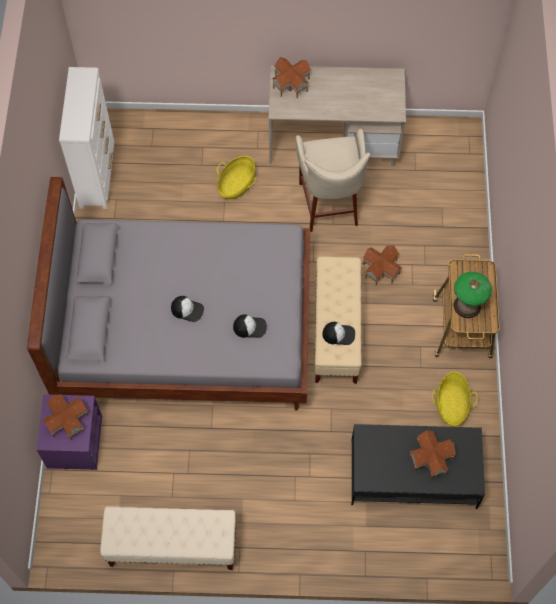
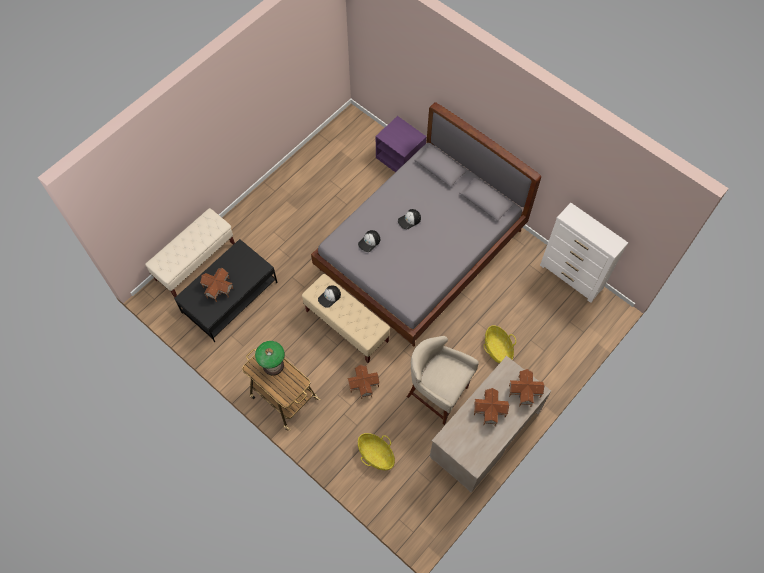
camera: 130 degrees right, 0 degrees up
toy house [42,394,89,440] -> toy house moved to [474,388,509,426]
beige bench [100,507,236,570] -> beige bench moved to [145,208,235,297]
basket [432,372,478,427] -> basket moved to [358,433,395,470]

